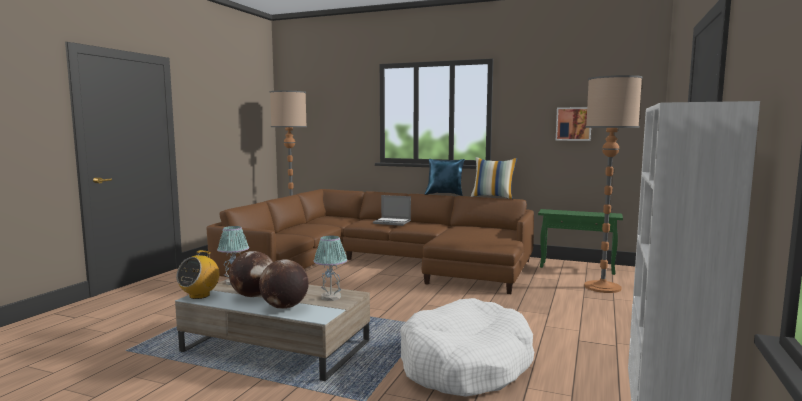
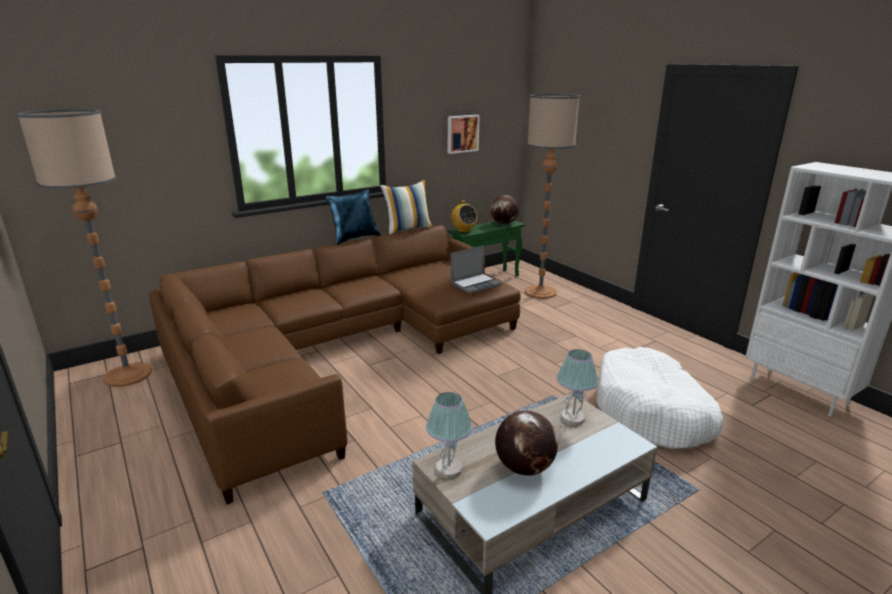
camera: 55 degrees left, 15 degrees up
radio [176,250,220,299] -> radio moved to [451,200,477,232]
globe [259,259,309,309] -> globe moved to [490,195,519,225]
laptop [373,195,411,226] -> laptop moved to [451,245,502,294]

